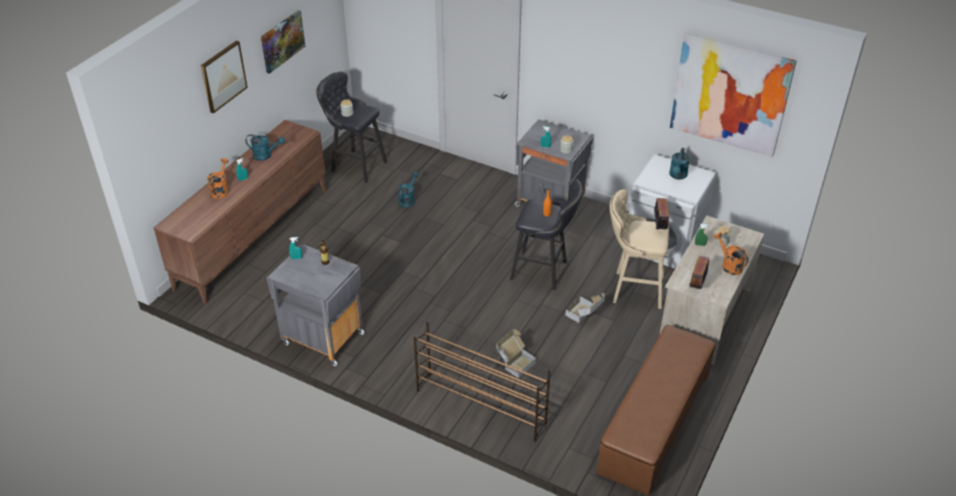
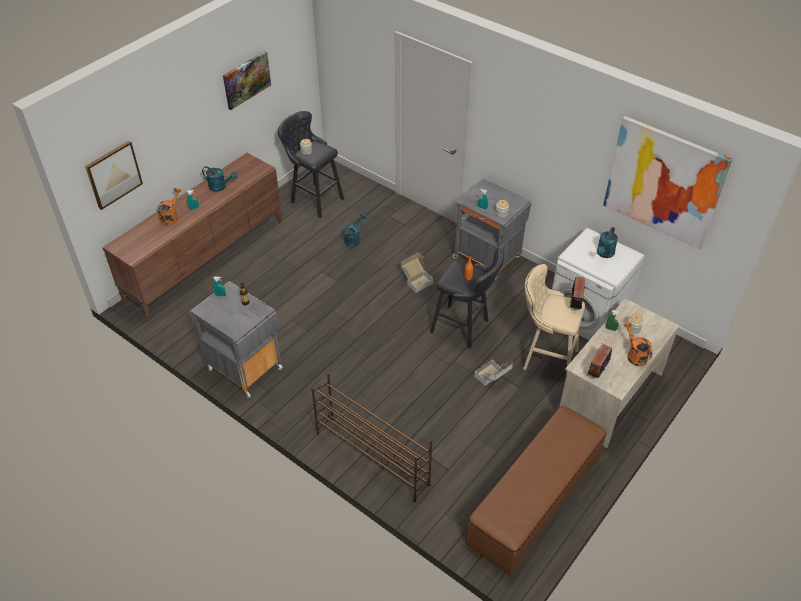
camera: 10 degrees right, 5 degrees up
picture [201,41,248,114] -> picture moved to [85,141,143,210]
cardboard box [496,329,536,378] -> cardboard box moved to [401,253,433,293]

